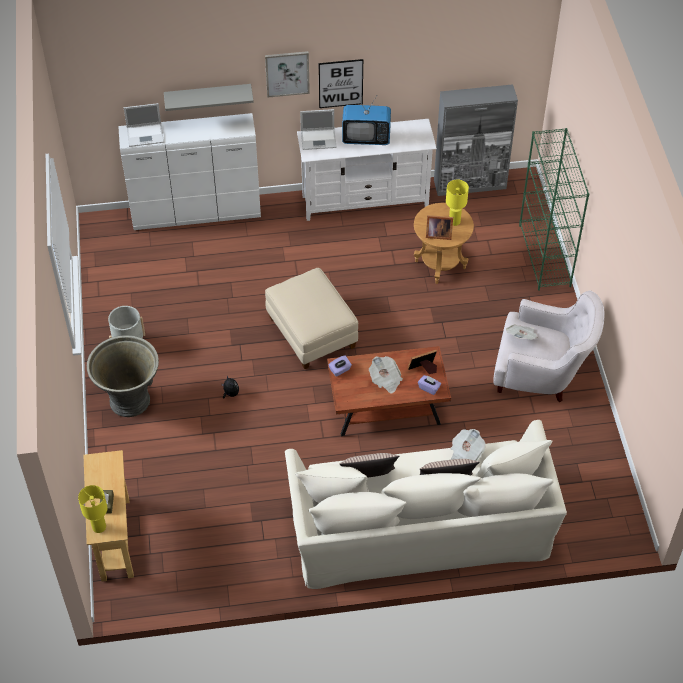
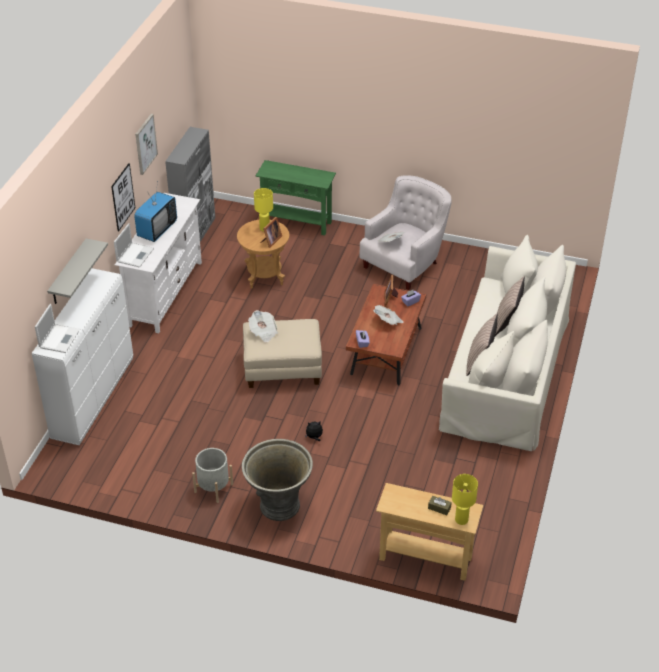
camera: 65 degrees left, 10 degrees down
picture [265,51,310,98] -> picture moved to [135,114,158,175]
newspaper [451,429,486,461] -> newspaper moved to [248,310,278,343]
green bookcase [519,128,590,291] -> green console table [255,160,336,235]

